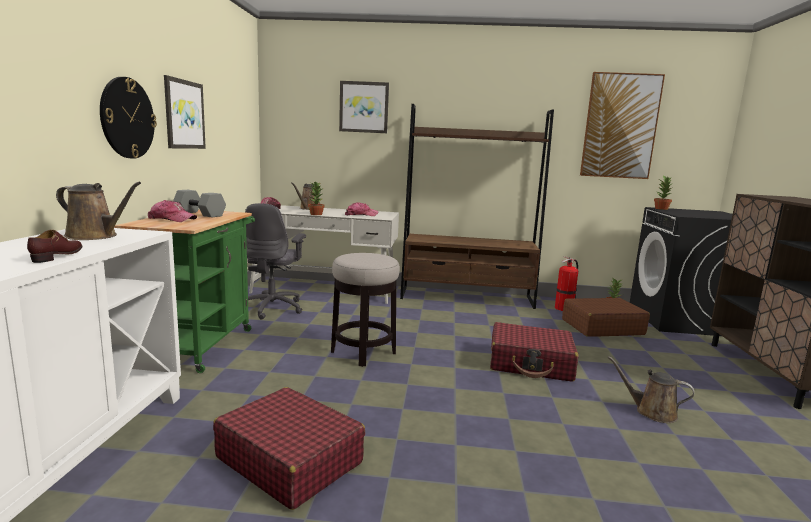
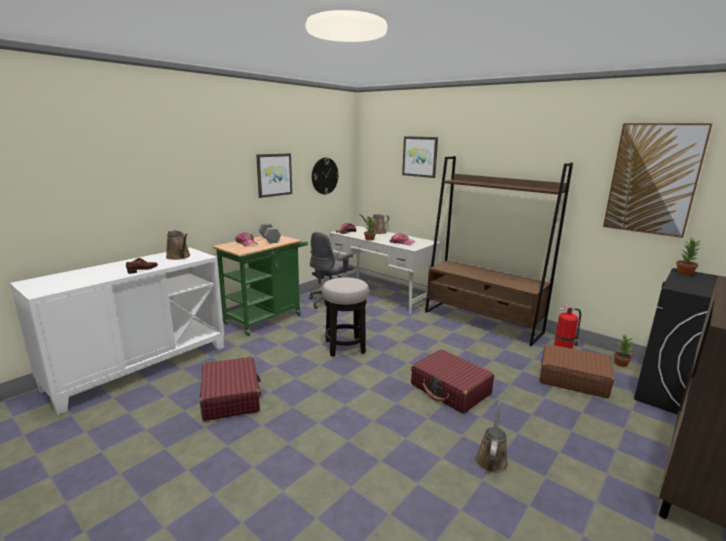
camera: 35 degrees right, 5 degrees up
wall clock [100,77,157,159] -> wall clock moved to [312,158,339,194]
brown watering can [607,356,694,423] -> brown watering can turned 45 degrees clockwise [475,401,508,473]

